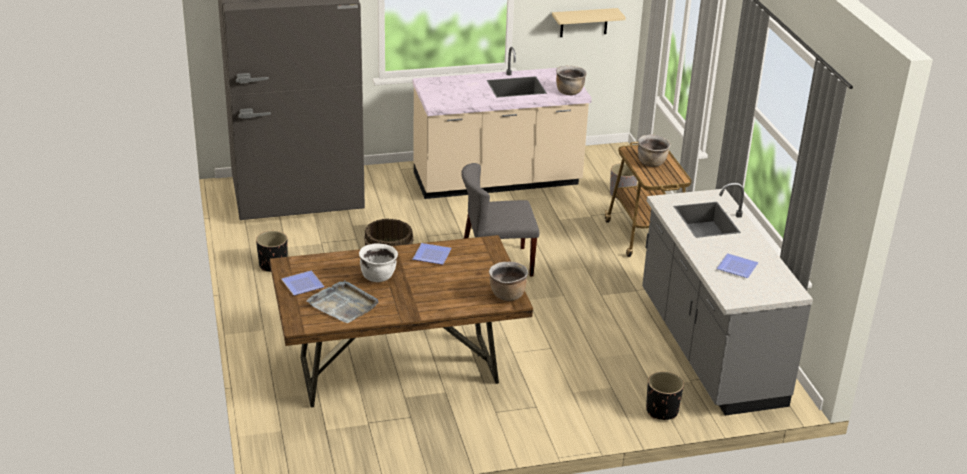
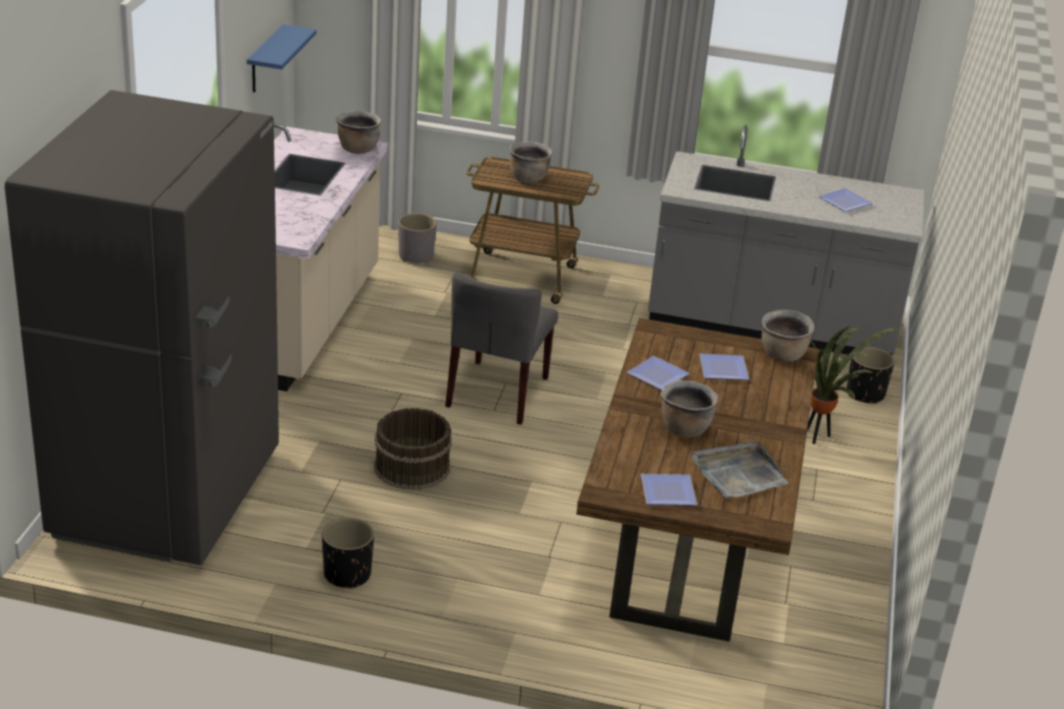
camera: 65 degrees left, 0 degrees up
white cooking pot [359,244,398,282] -> brown cooking pot [661,380,718,438]
beige shelf [552,8,626,37] -> blue shelf [247,24,317,92]
none -> plate [699,354,749,380]
none -> potted plant [807,325,900,444]

